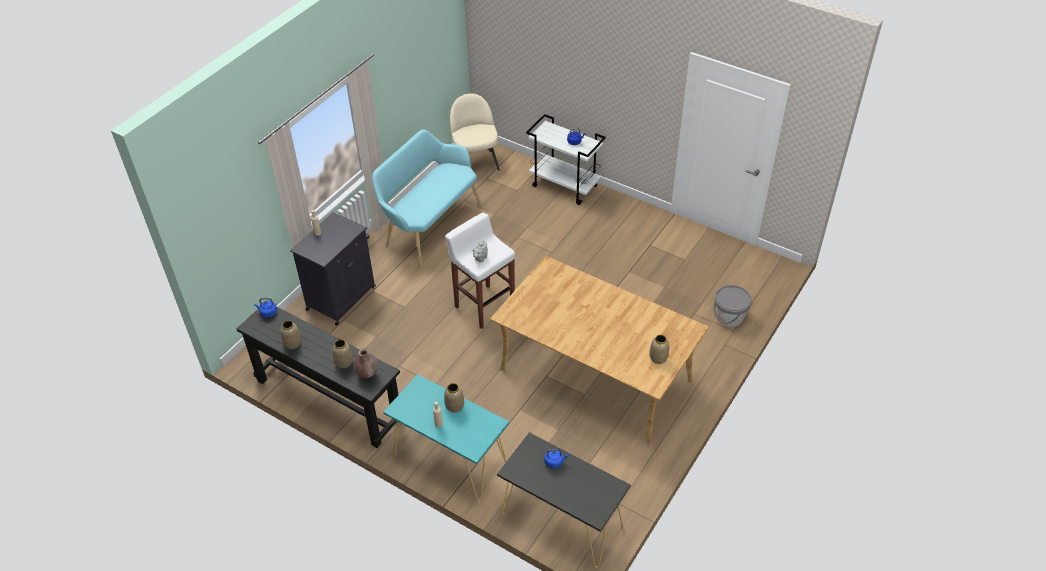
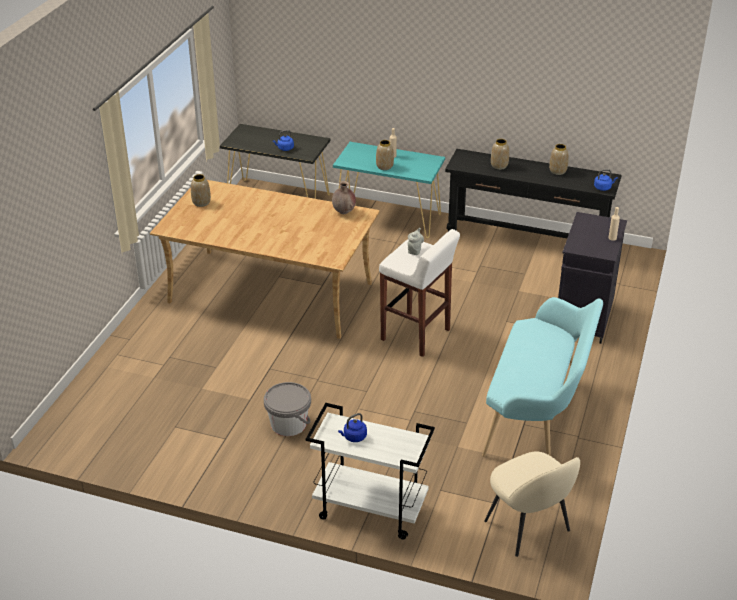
camera: 165 degrees right, 10 degrees down
brown vase [354,348,378,378] -> brown vase moved to [332,181,356,214]
grey bucket [714,285,752,327] -> grey bucket moved to [264,382,311,436]

